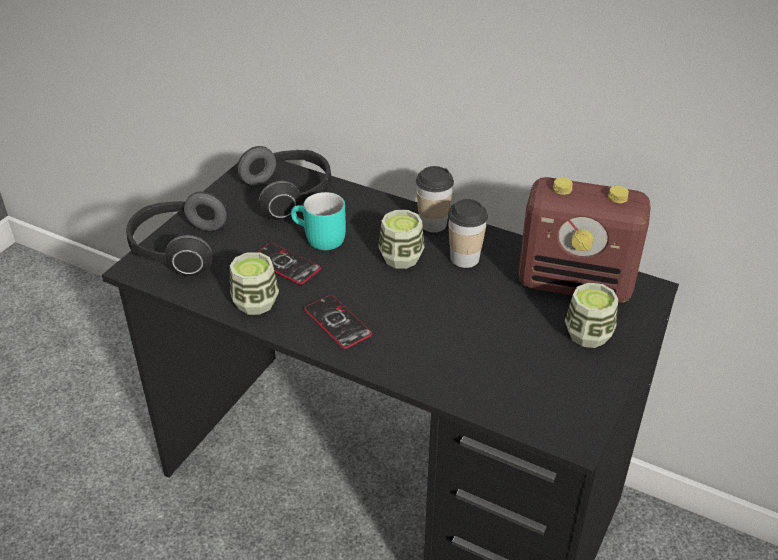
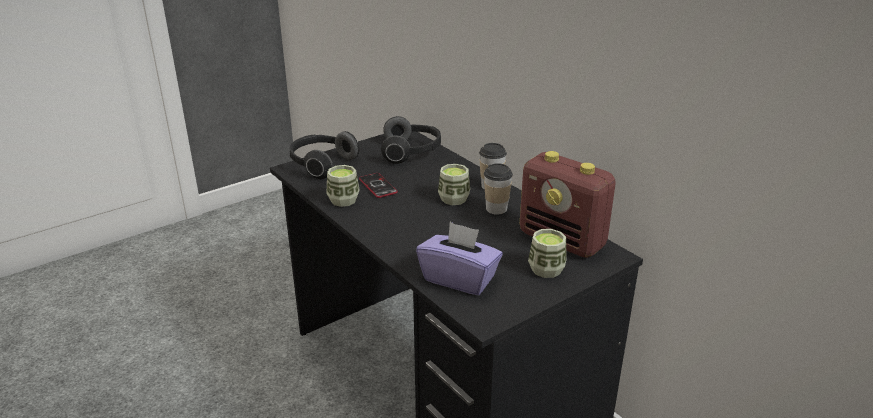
camera: 25 degrees right, 10 degrees down
turquoise mug [291,192,346,250] -> none
phone [304,295,372,349] -> none
none -> purple tissue box [416,222,503,295]

